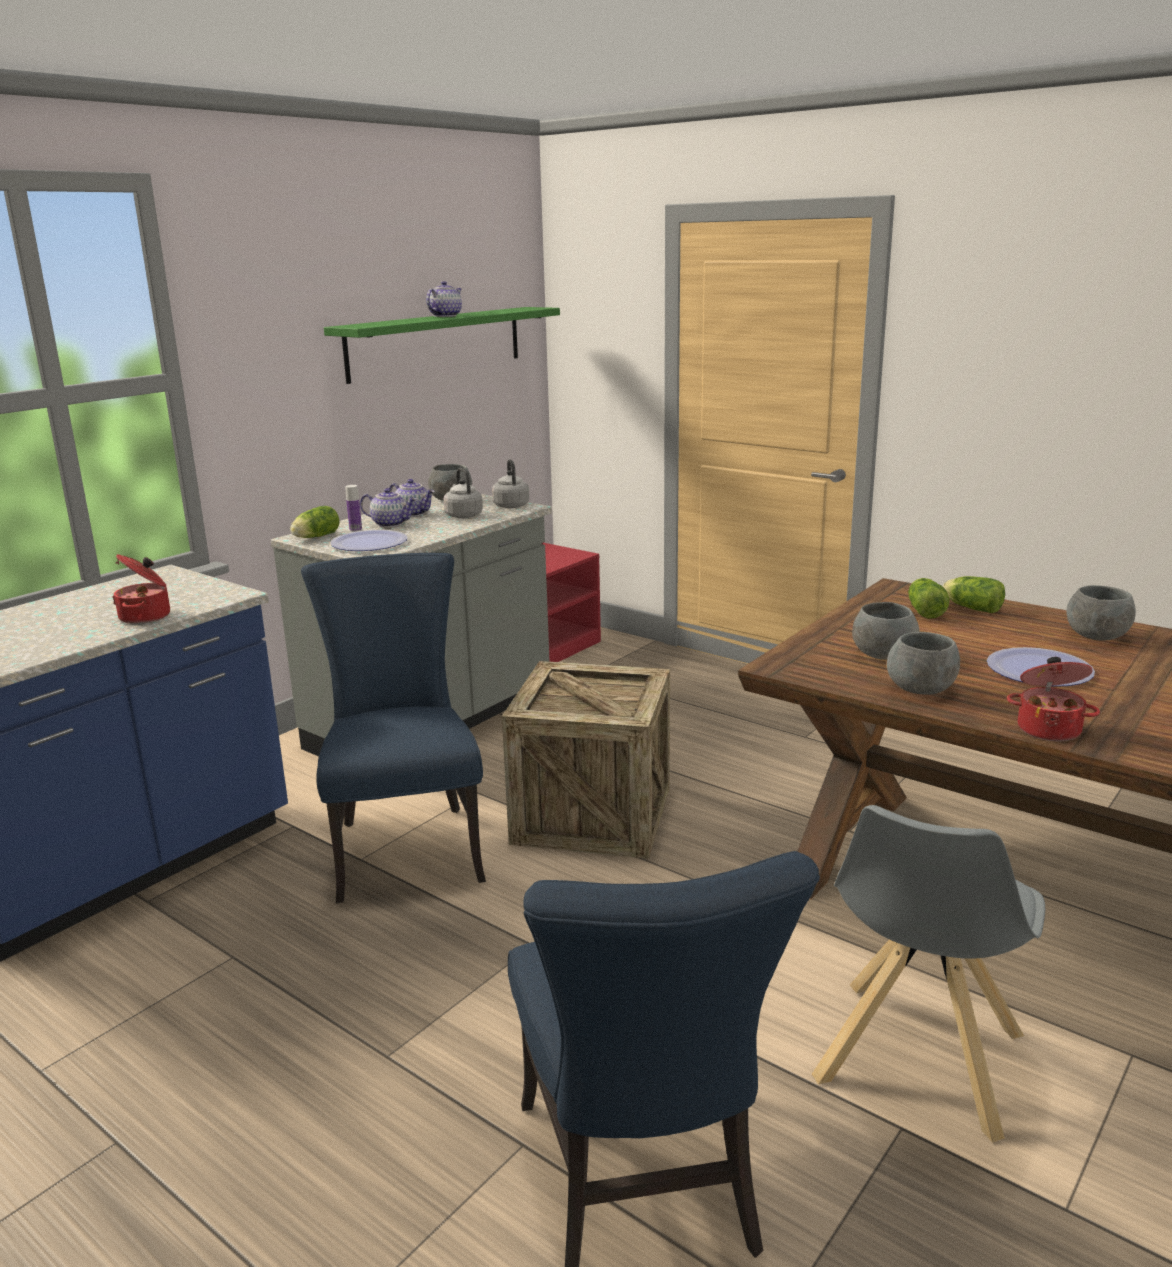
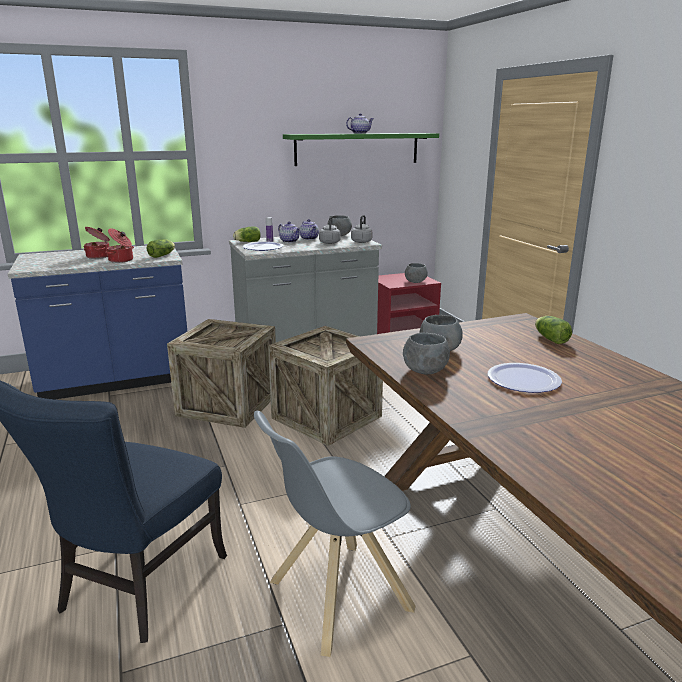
camera: 30 degrees right, 0 degrees up
blue chair [301,553,486,903] -> crate [167,319,276,428]
lettuce [908,578,950,619] -> lettuce moved to [147,239,175,258]
cooking pot [1007,657,1100,741] -> cooking pot moved to [84,227,110,259]
grey bowl [1066,585,1136,640] -> grey bowl moved to [405,263,428,283]

